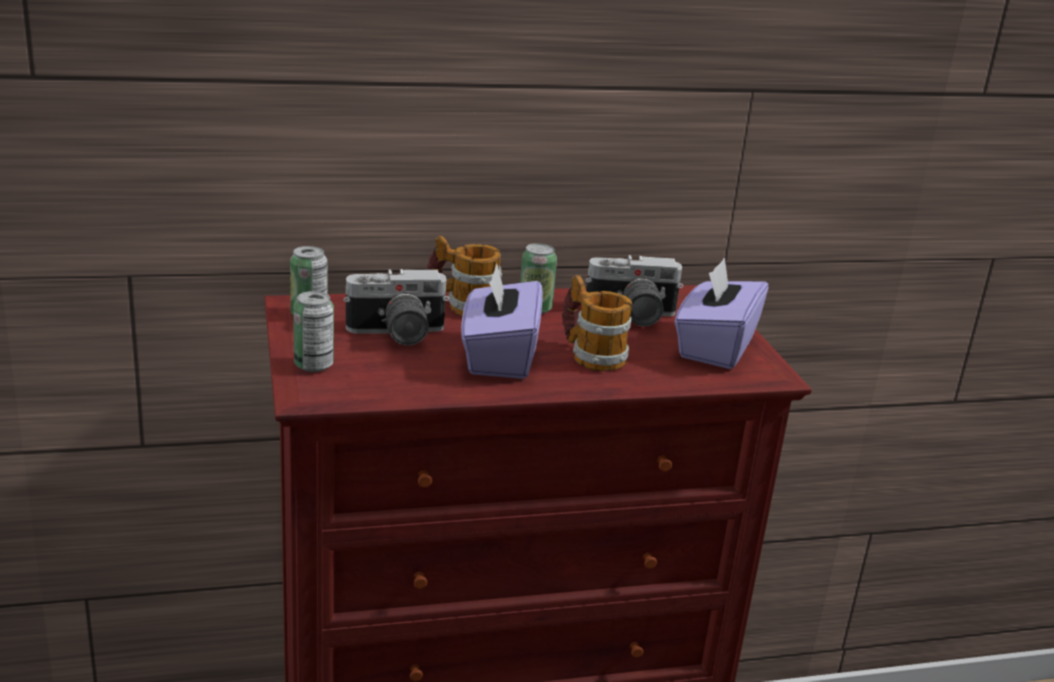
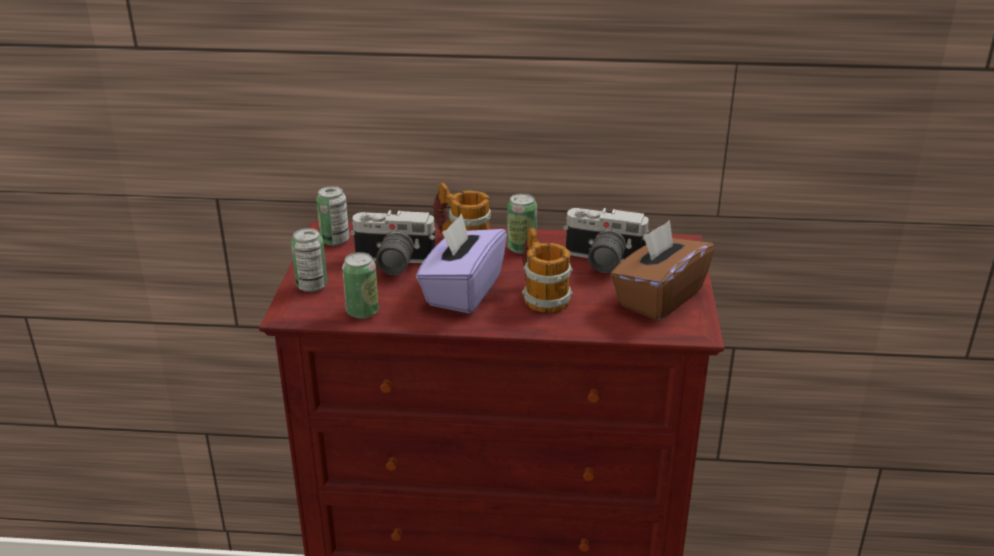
camera: 20 degrees right, 5 degrees up
purple tissue box [675,258,768,369] -> brown tissue box [610,220,715,321]
none -> can [342,252,379,319]

